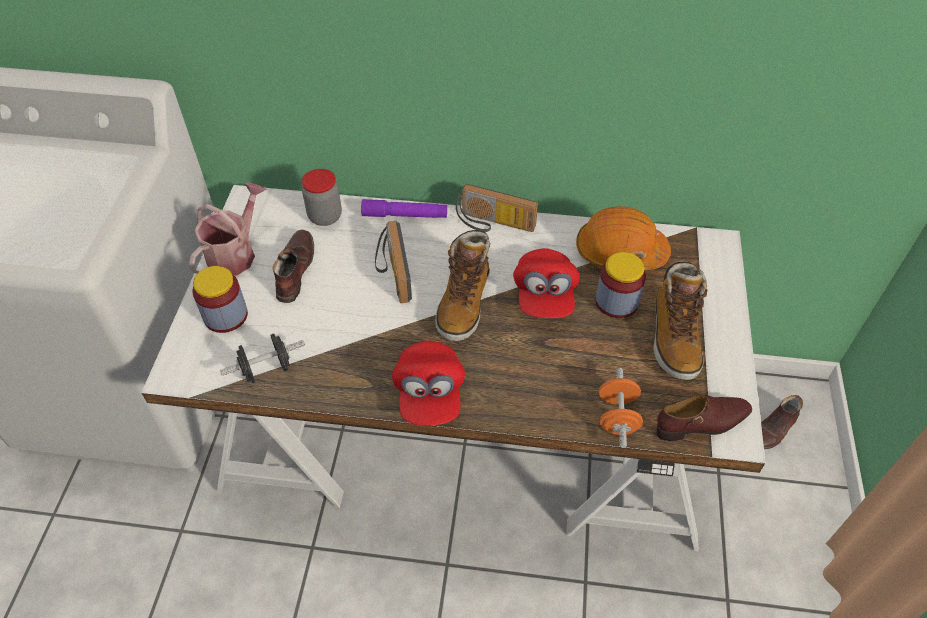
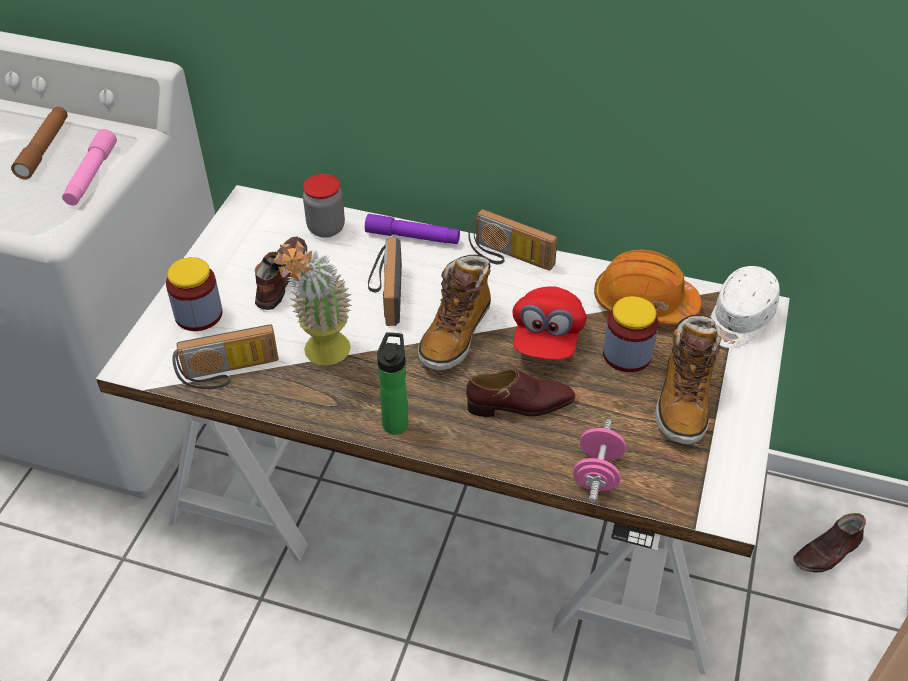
camera: 10 degrees right, 5 degrees down
watering can [189,182,266,276] -> none
black dumbbell [220,334,305,383] -> radio [172,324,279,389]
red cap [392,340,465,426] -> bottle [377,332,408,435]
orange dumbbell [599,368,643,448] -> pink dumbbell [573,419,626,502]
brown shoe [657,395,752,441] -> brown shoe moved to [466,369,575,417]
none -> brown flashlight [11,106,68,180]
none -> pink flashlight [62,129,117,205]
none -> potted plant [273,240,352,366]
none -> white cap [710,266,780,348]

